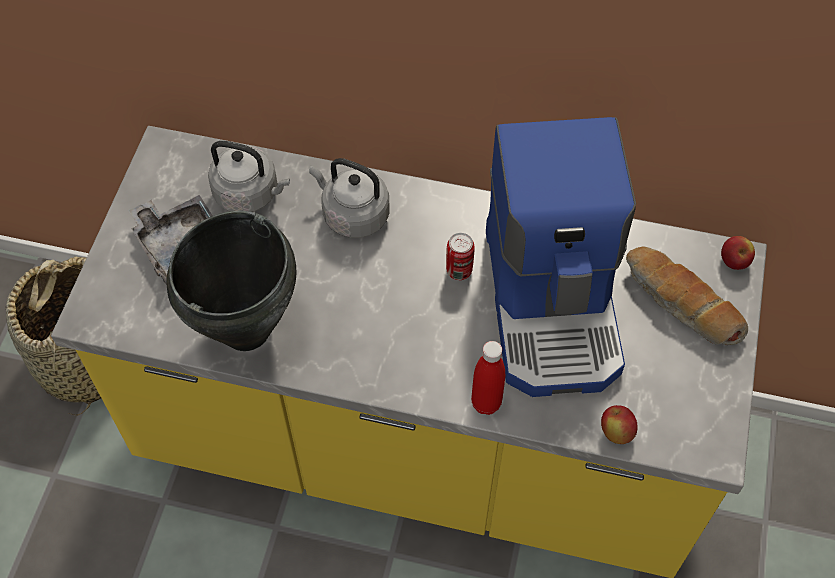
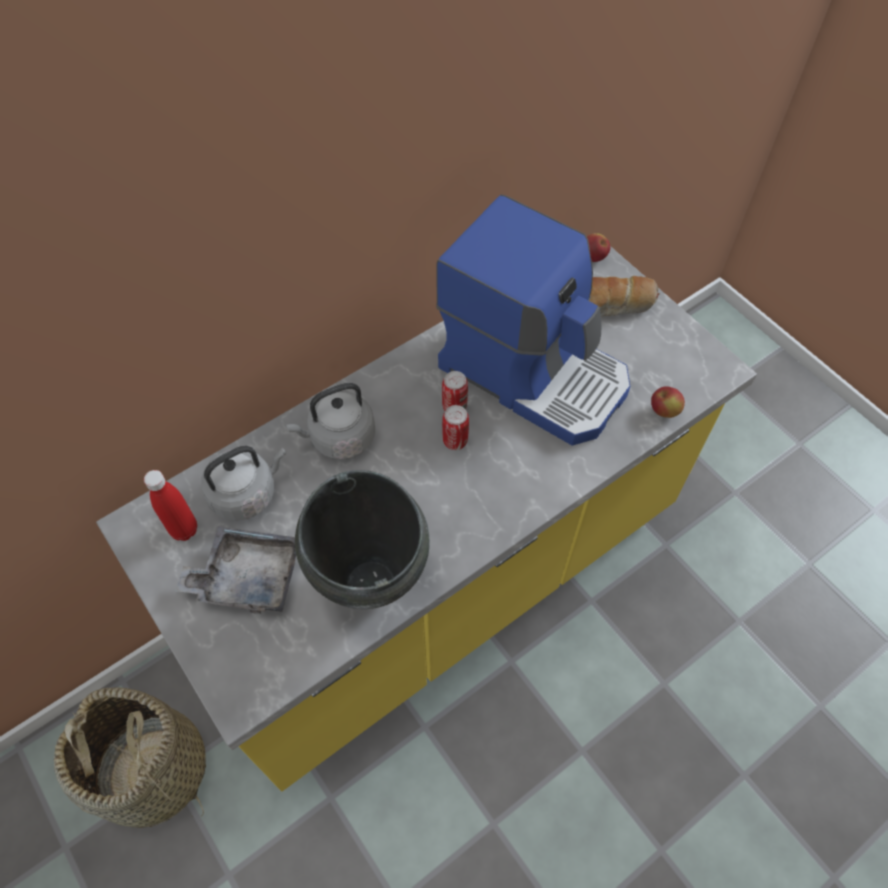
camera: 50 degrees left, 0 degrees up
red bottle [471,341,505,415] -> red bottle moved to [144,470,197,541]
none -> can [442,405,469,450]

